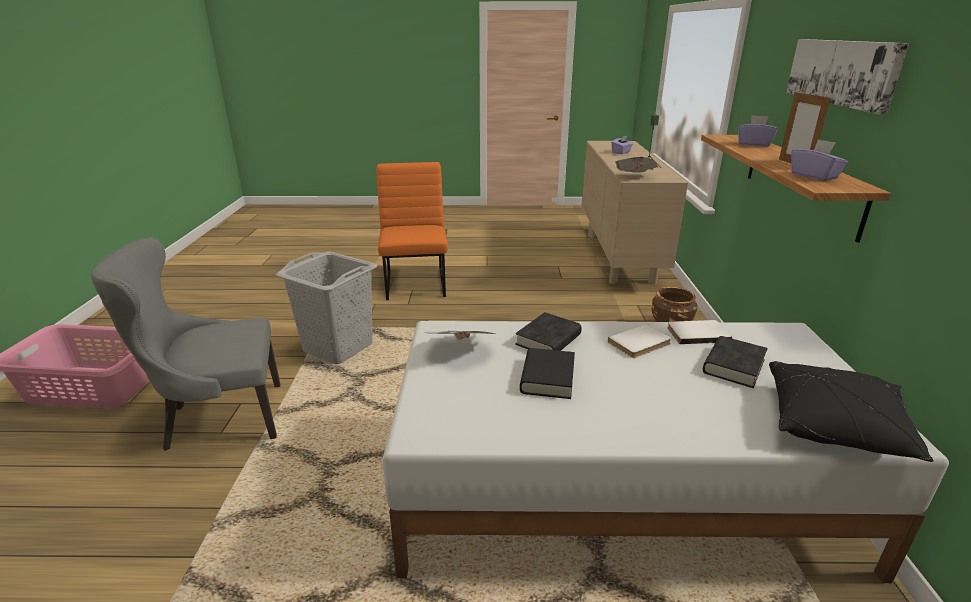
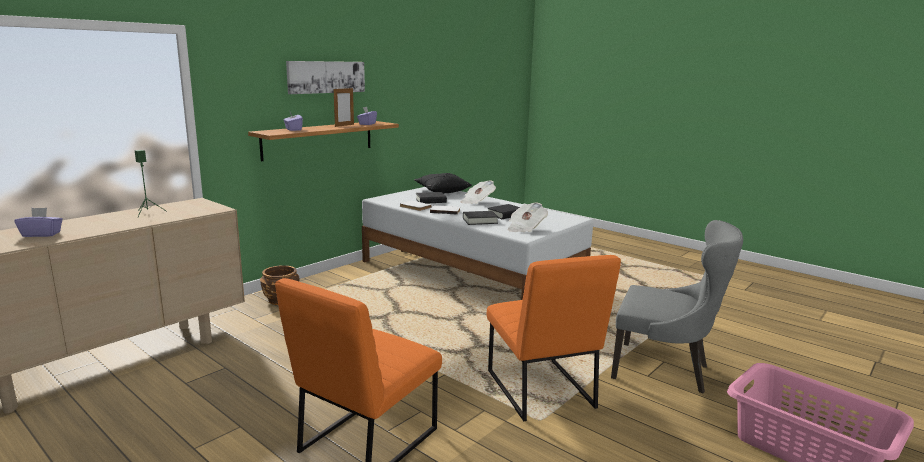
camera: 140 degrees left, 10 degrees down
grey laundry basket [276,251,377,364] -> orange chair [487,255,621,421]
newspaper [615,157,658,173] -> newspaper moved to [461,180,496,204]

